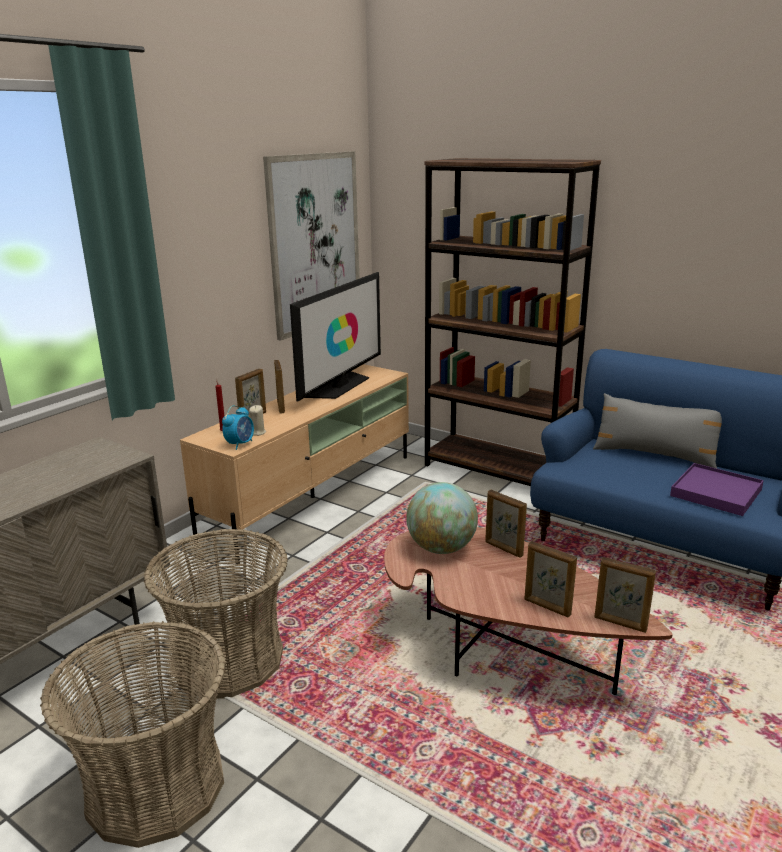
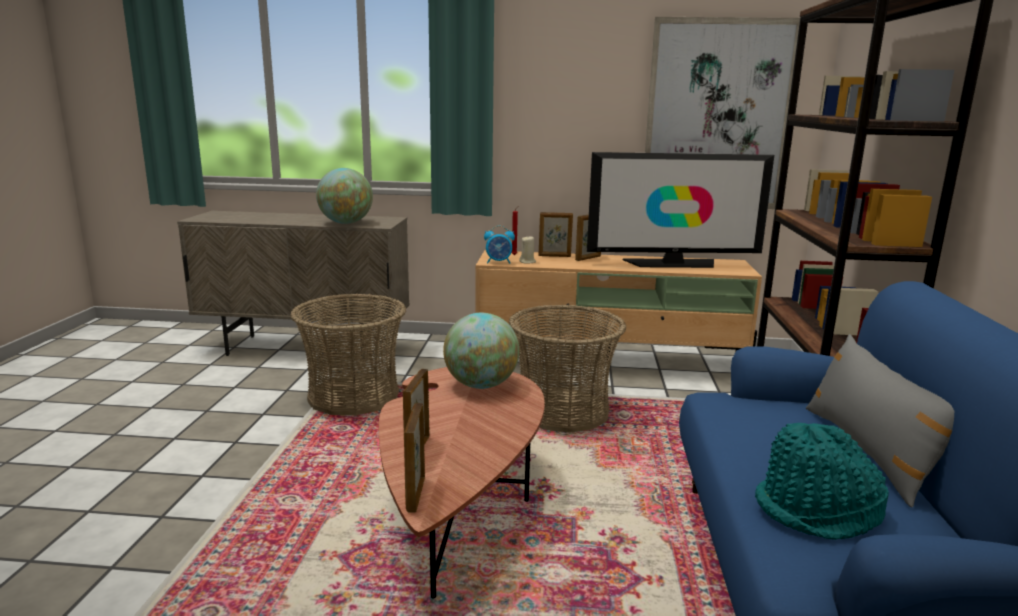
camera: 60 degrees right, 5 degrees down
basket [40,621,226,848] -> basket moved to [509,304,626,433]
picture frame [485,490,527,558] -> none
purple tray [670,463,764,516] -> turquoise hat [755,423,889,540]
none -> globe [316,168,373,224]

